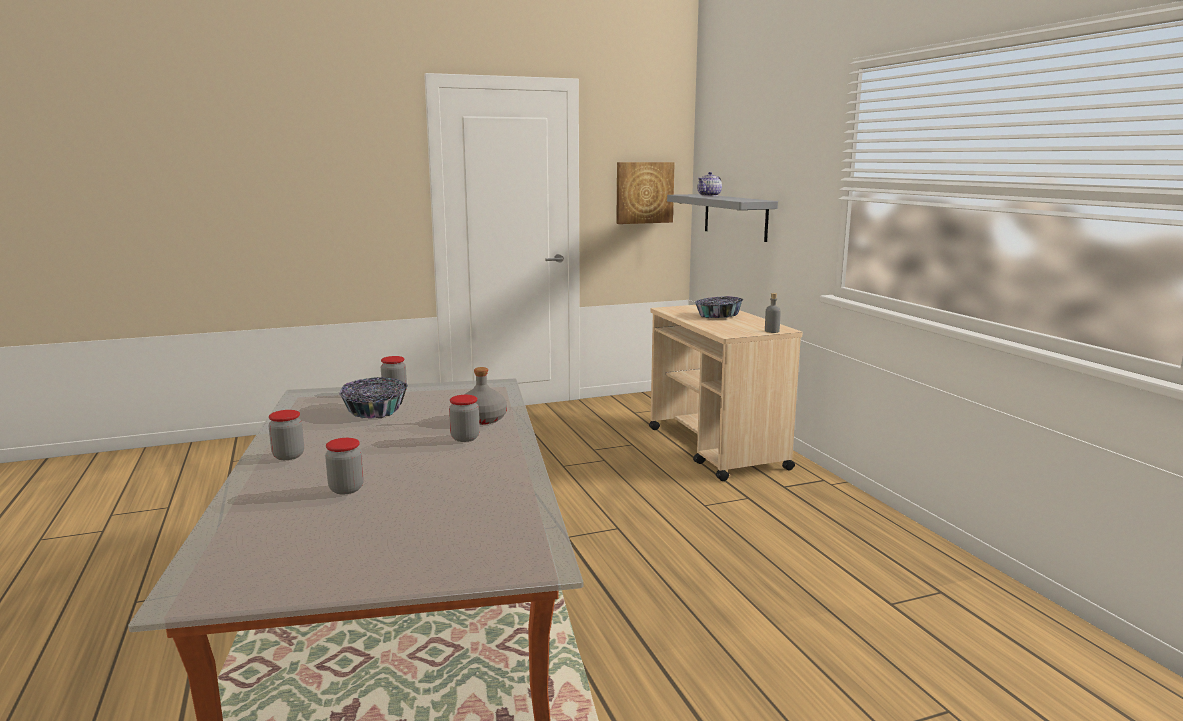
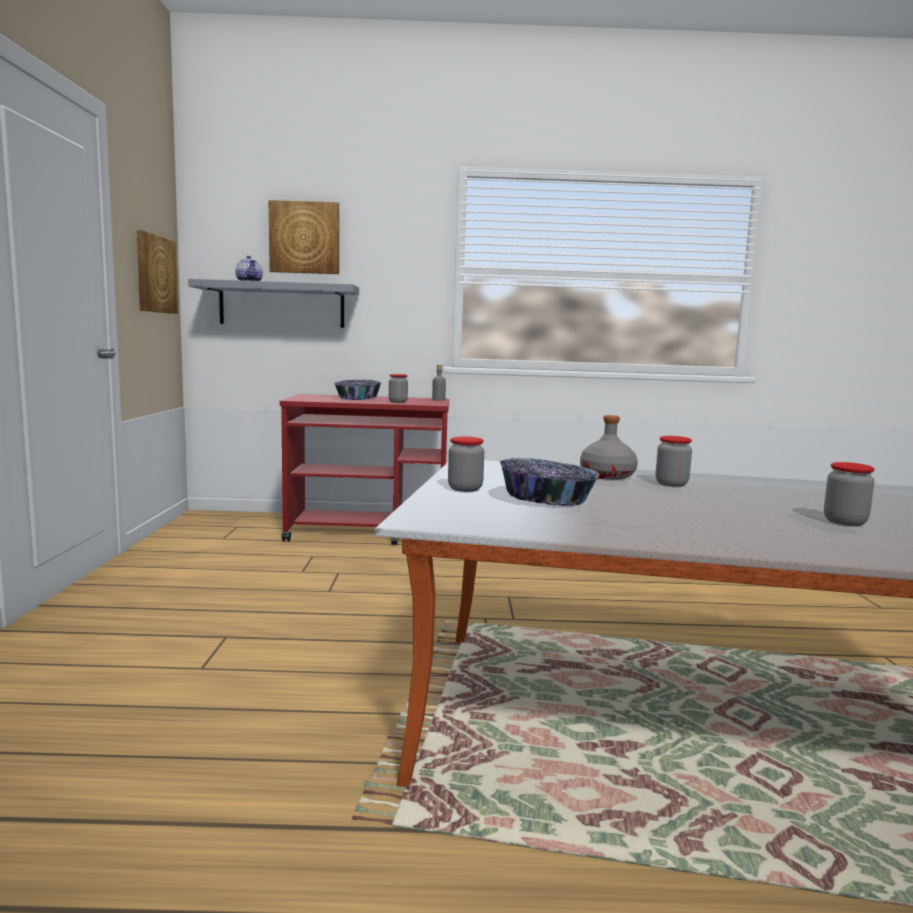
camera: 70 degrees left, 5 degrees down
jar [269,410,304,460] -> jar moved to [389,374,408,403]
beige cart [649,305,803,481] -> red cart [280,394,449,545]
none -> picture [268,200,339,274]

